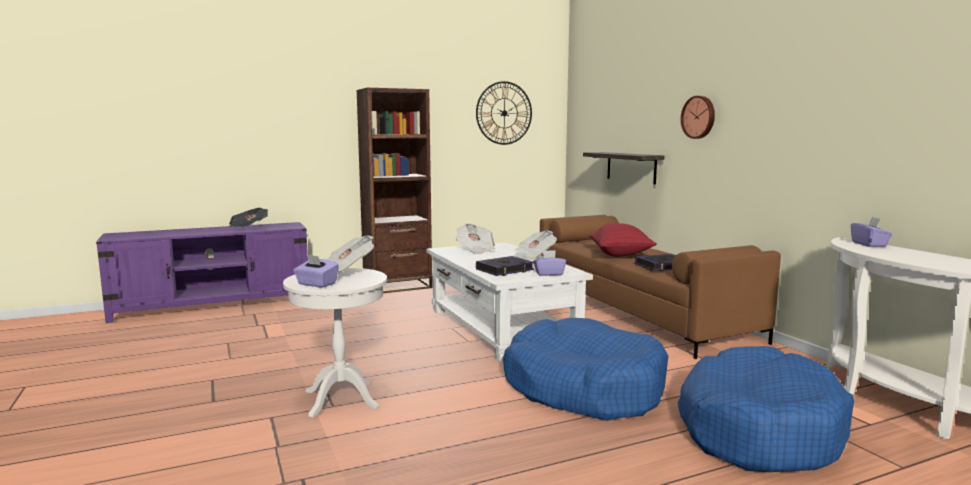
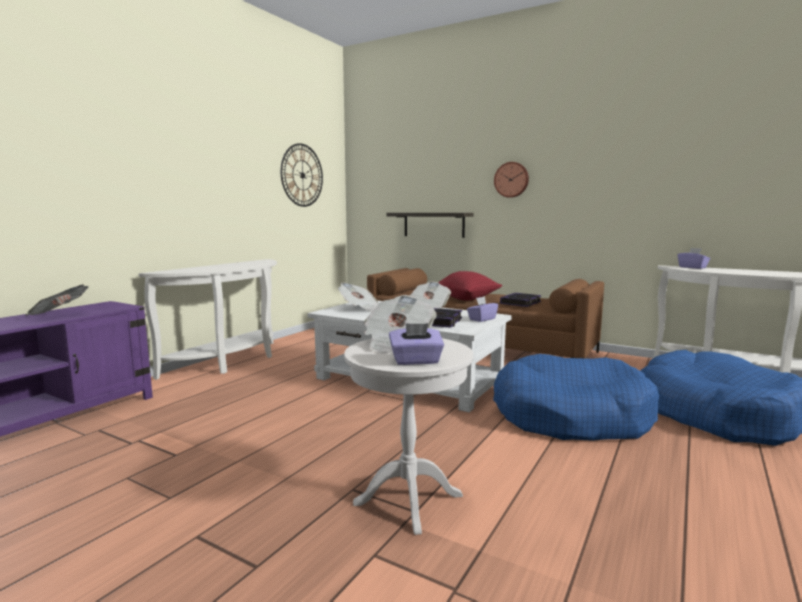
camera: 35 degrees left, 0 degrees up
brown bookcase [356,88,433,293] -> white console table [139,259,277,380]

